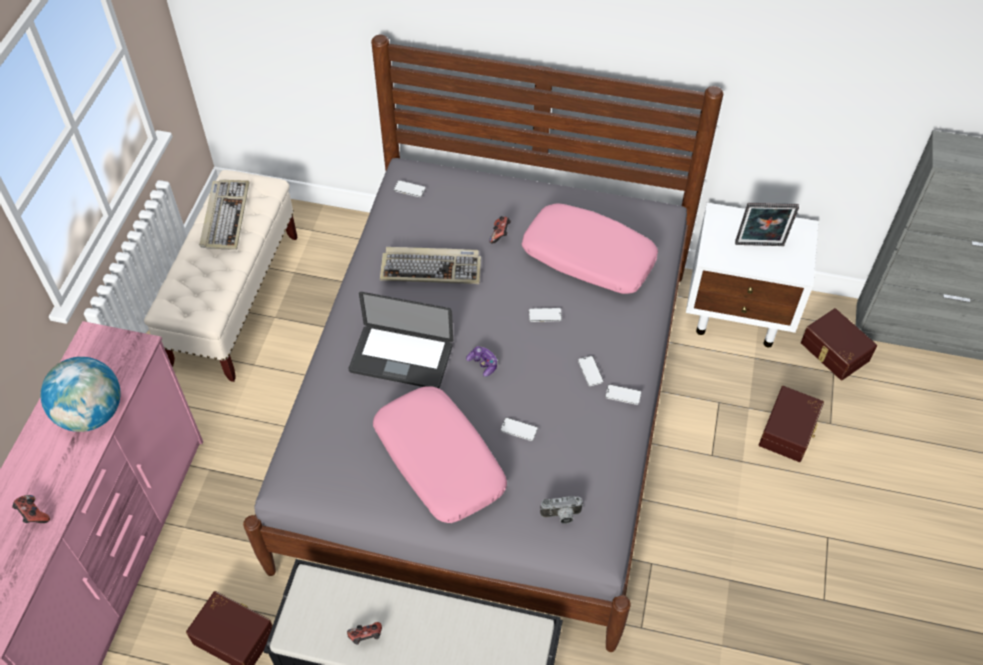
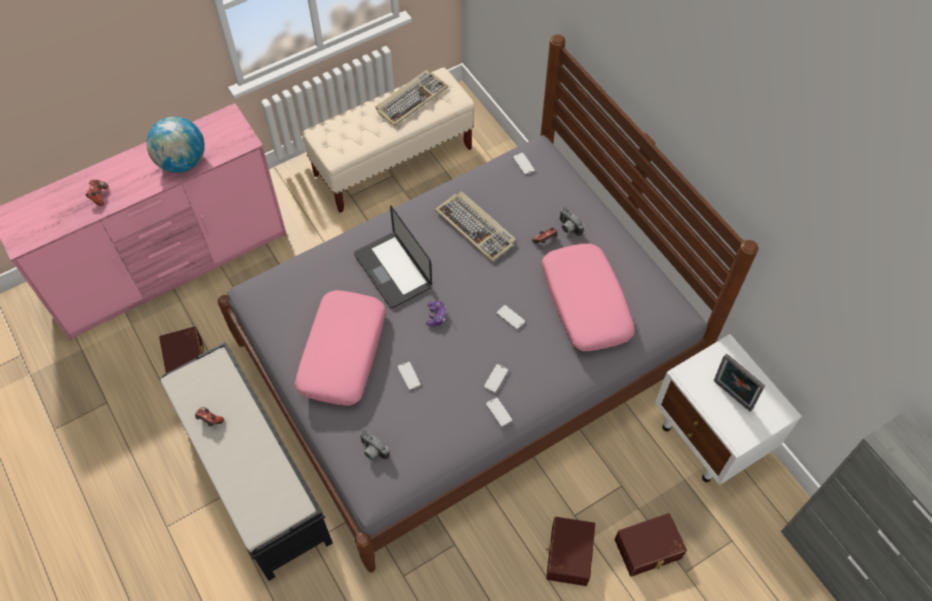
camera: 45 degrees right, 5 degrees up
brown storage box [801,308,877,380] -> brown storage box moved to [546,517,595,586]
none -> camera [559,207,585,236]

